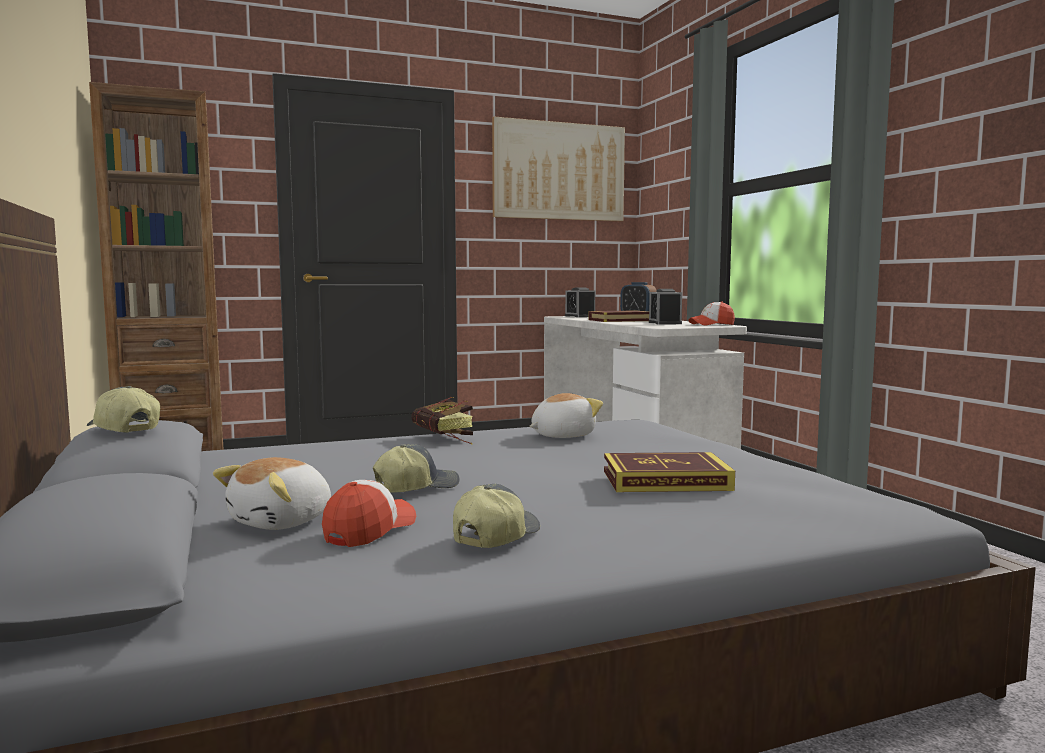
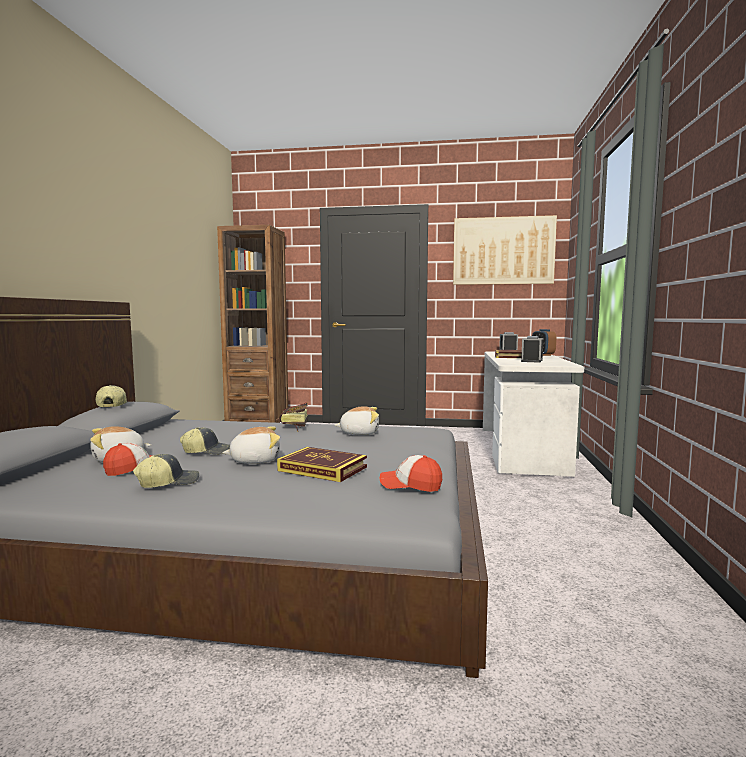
camera: 30 degrees right, 0 degrees up
cap [688,301,735,326] -> cap moved to [379,455,442,492]
none -> plush toy [222,426,280,464]

